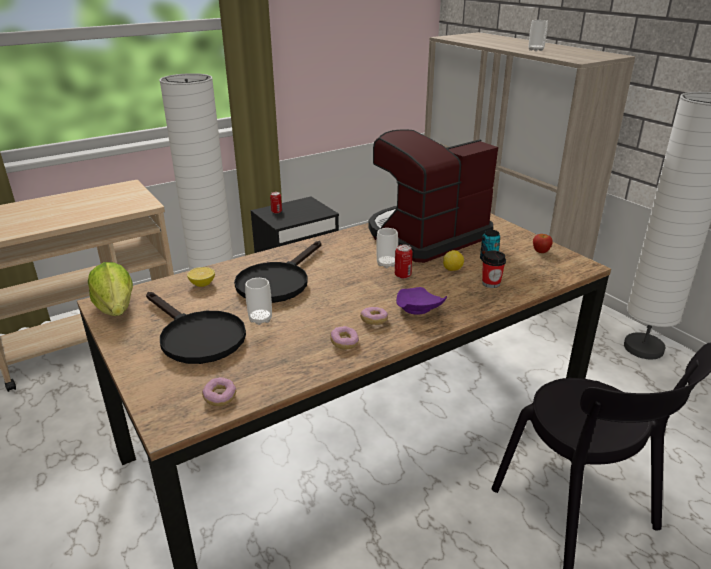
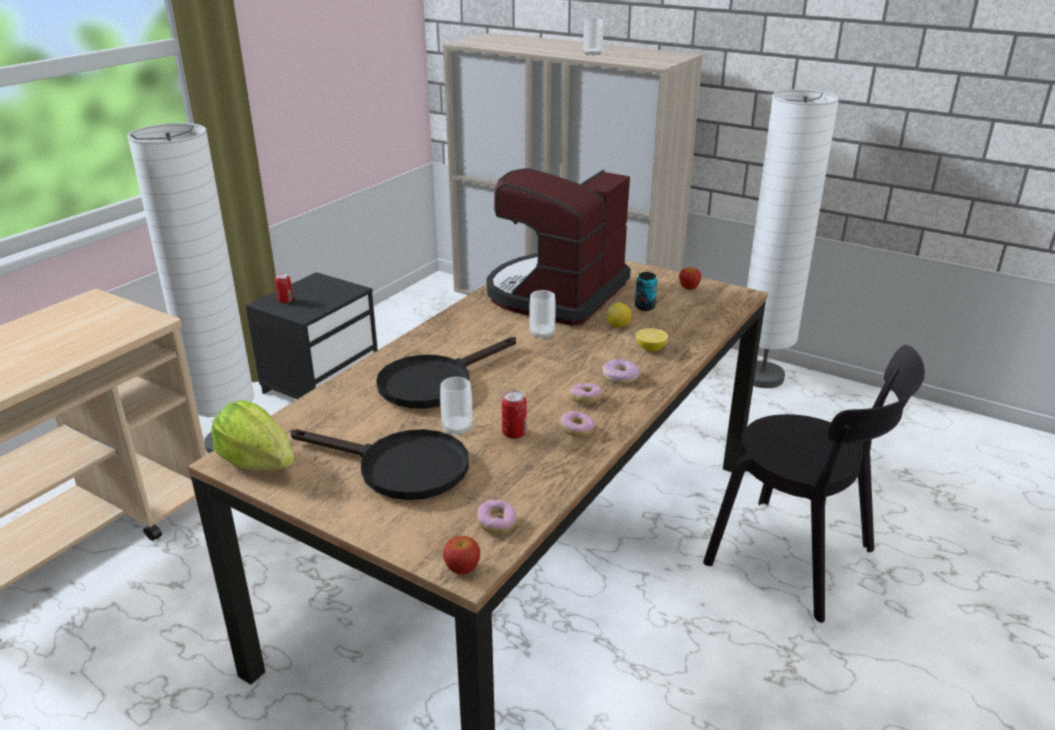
camera: 25 degrees left, 0 degrees up
lemon [187,267,215,287] -> lemon moved to [636,328,668,351]
black frying pan [234,241,321,303] -> black frying pan turned 45 degrees clockwise [376,337,516,408]
can [395,245,413,279] -> can moved to [502,391,526,439]
purple plate [396,287,447,315] -> donut [603,359,640,384]
cup [482,250,506,288] -> none
none -> apple [443,536,480,574]

